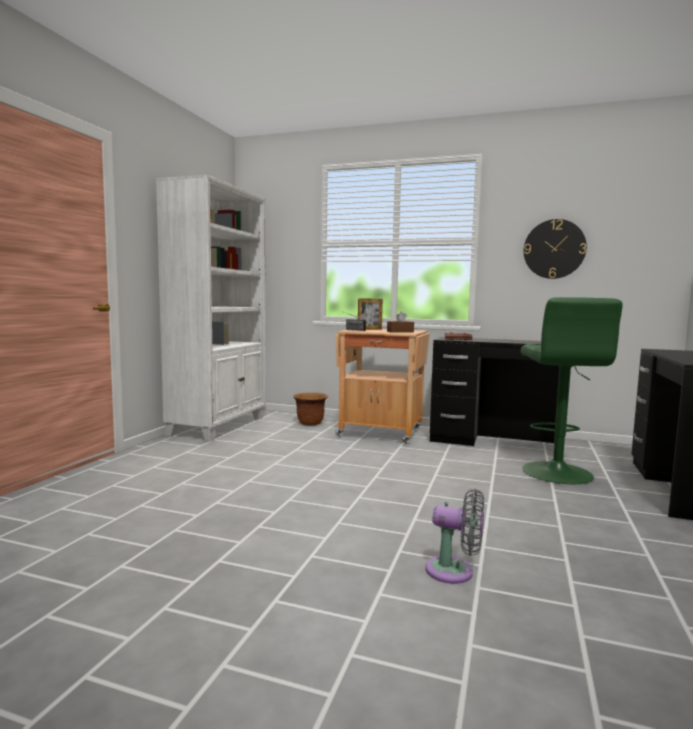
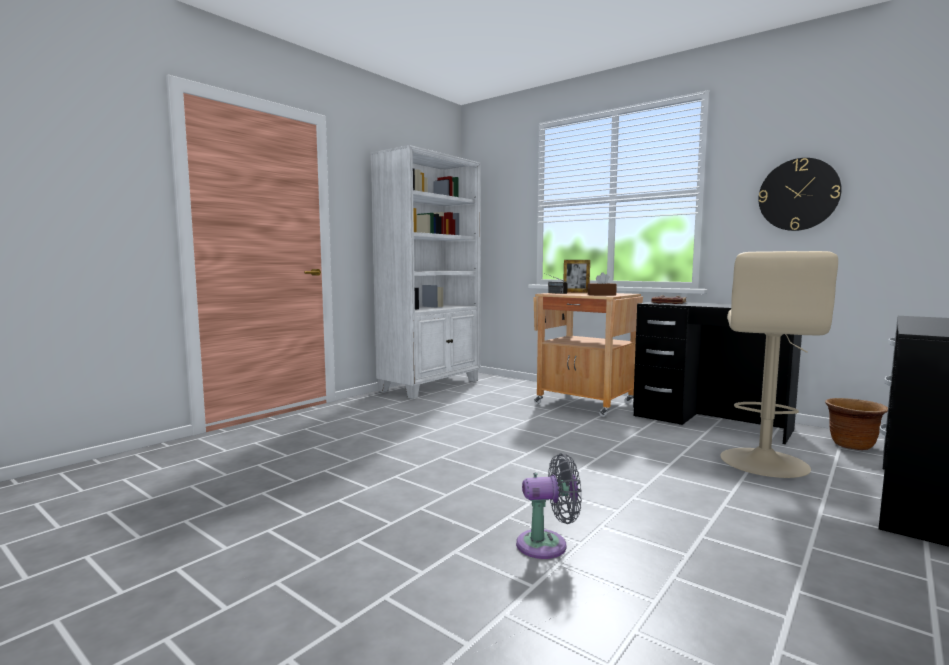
camera: 20 degrees right, 0 degrees up
brown planter [294,392,328,426] -> brown planter moved to [825,398,888,450]
grey fan [425,489,484,584] -> grey fan turned 45 degrees counterclockwise [516,453,582,559]
green stool [521,297,623,484] -> beige stool [720,251,838,478]

